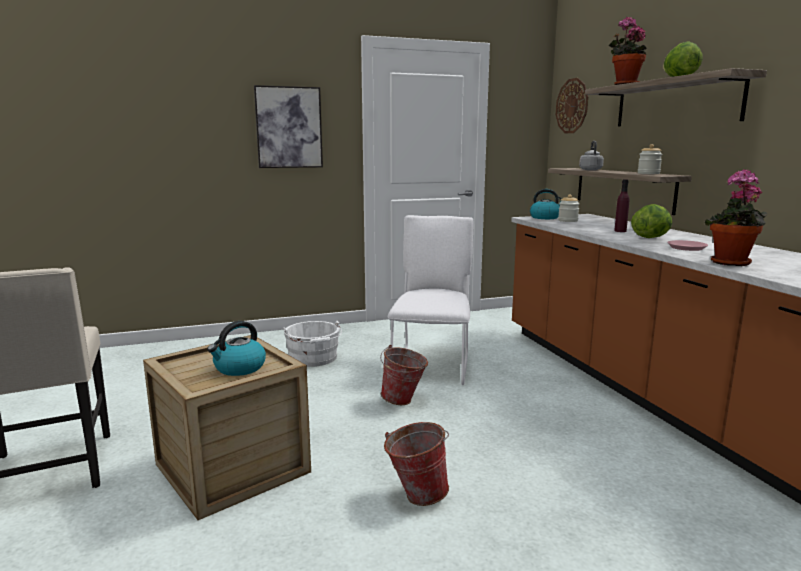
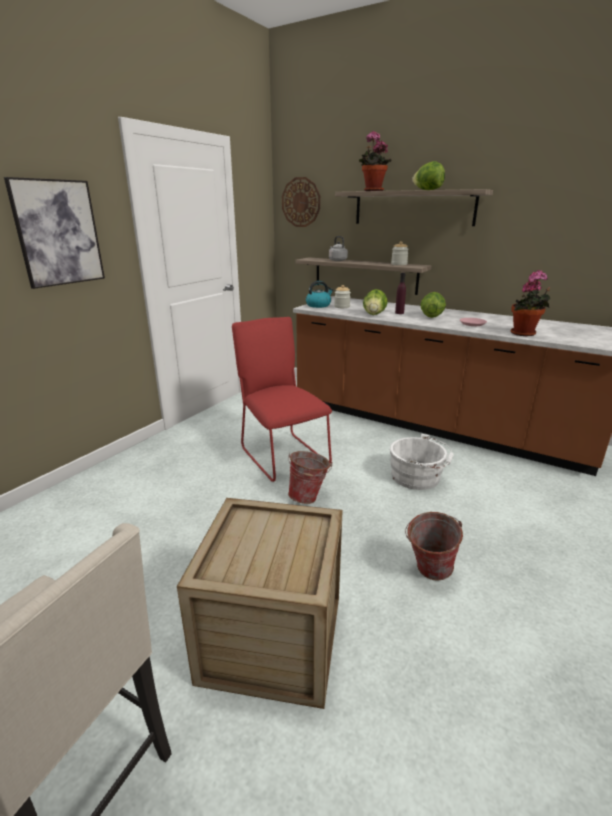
camera: 40 degrees left, 10 degrees up
kettle [207,321,266,376] -> none
white bucket [284,321,342,367] -> white bucket moved to [390,434,454,490]
white chair [388,215,473,385] -> red chair [232,317,332,482]
none -> lettuce [363,289,388,315]

